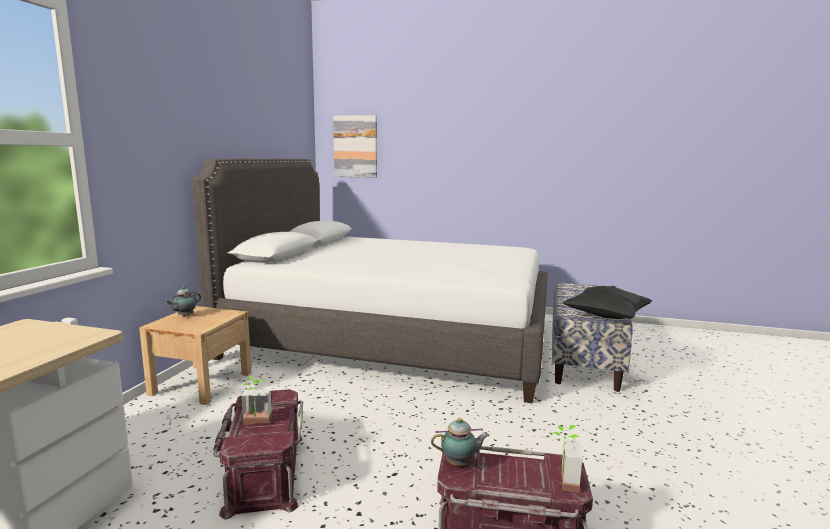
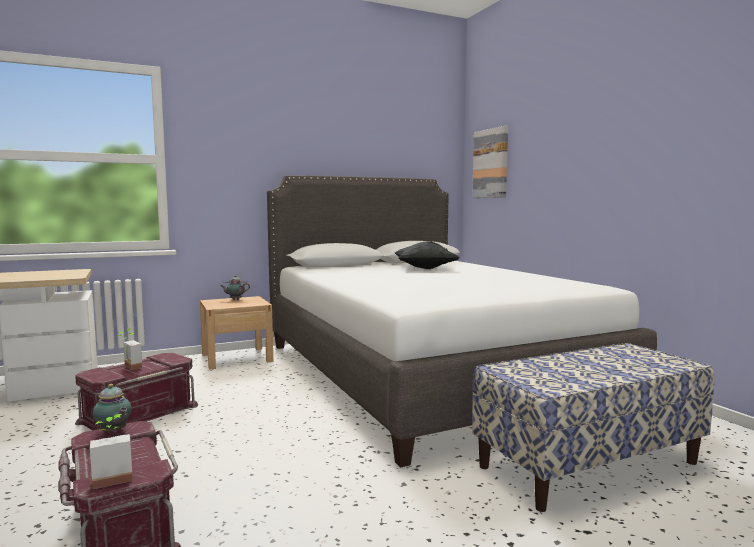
camera: 50 degrees right, 5 degrees down
black pillow [563,286,652,319] -> black pillow moved to [395,241,460,269]

